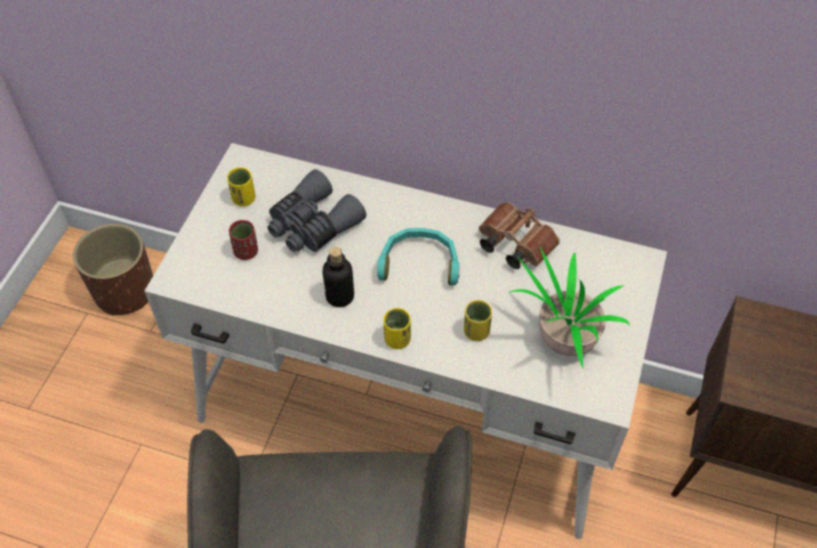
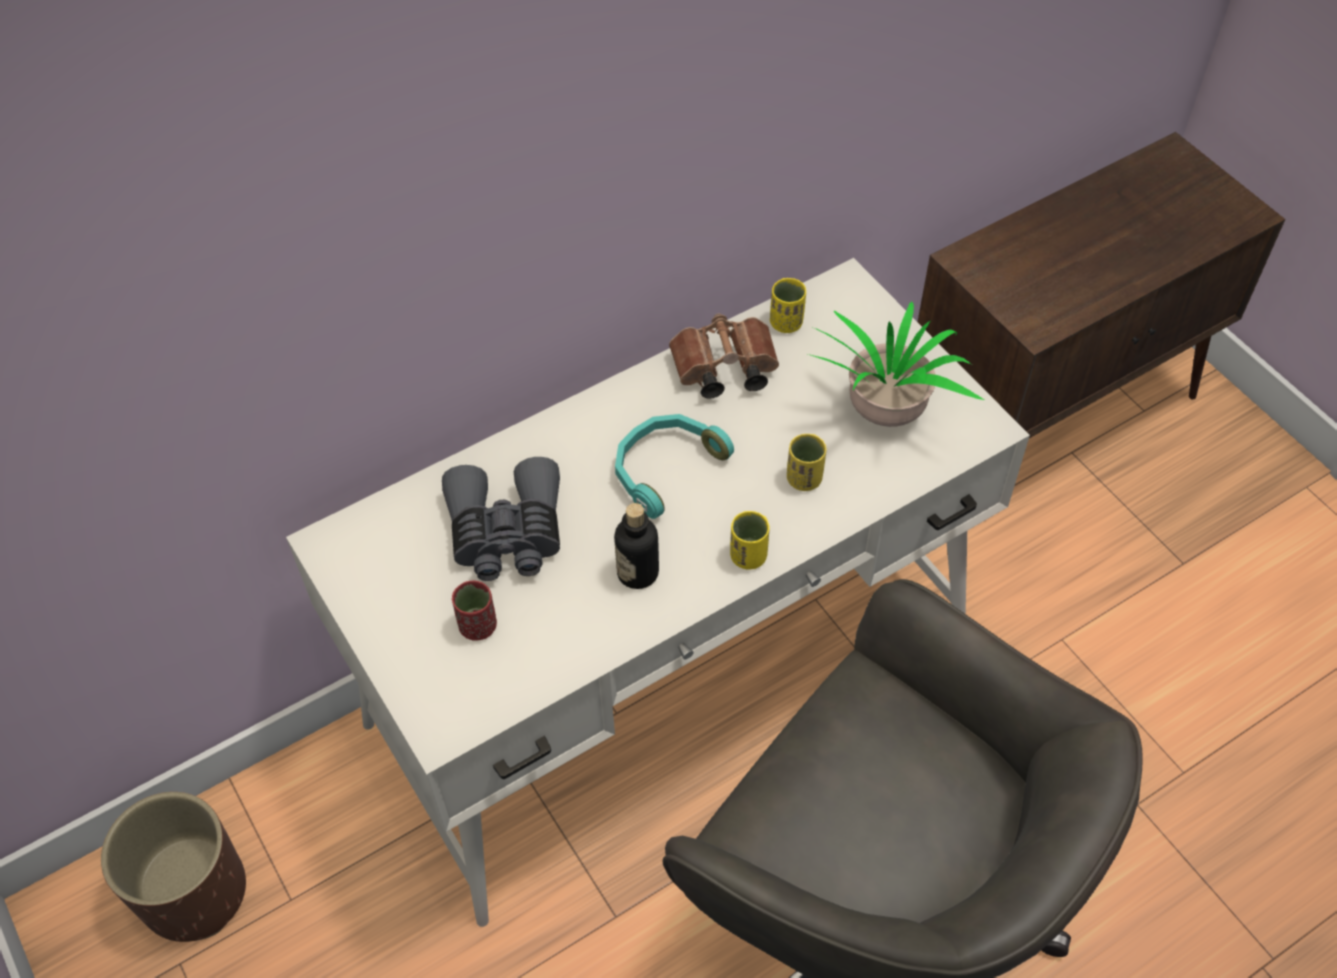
camera: 50 degrees left, 0 degrees up
yellow cup [227,167,255,206] -> yellow cup moved to [770,278,806,333]

